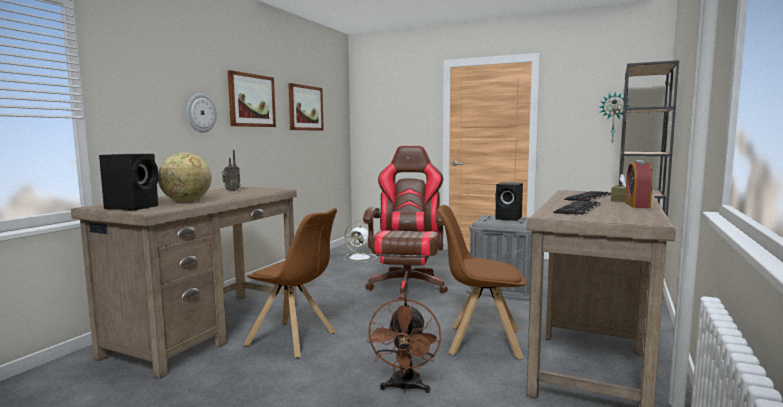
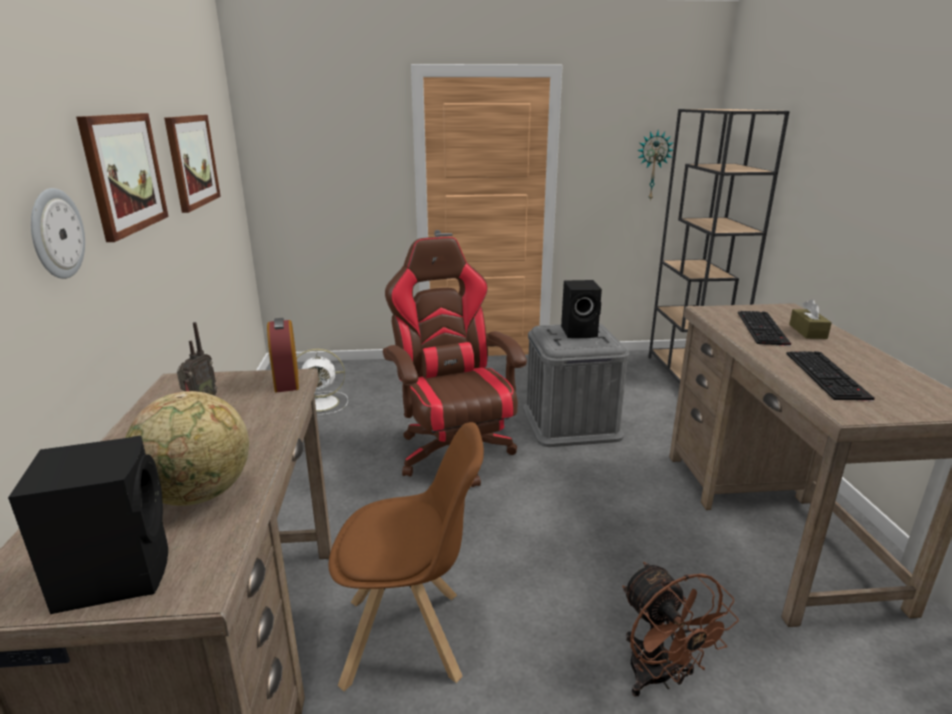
camera: 30 degrees left, 15 degrees up
brown chair [437,205,527,360] -> none
alarm clock [625,160,653,208] -> alarm clock moved to [267,318,299,392]

